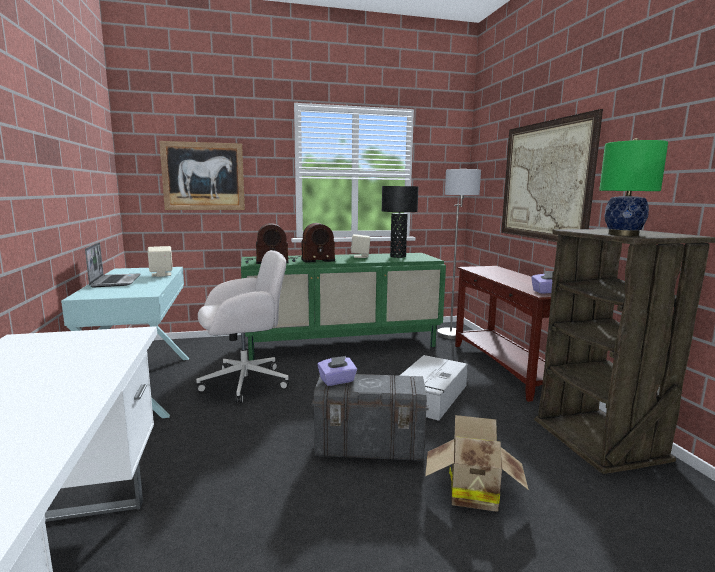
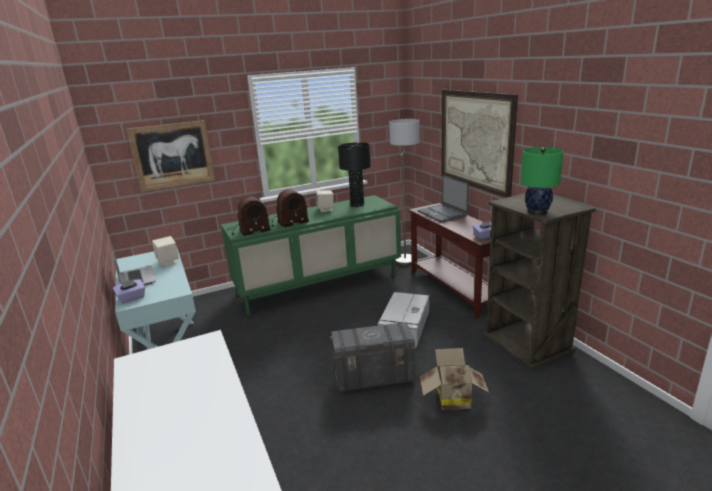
camera: 10 degrees left, 10 degrees up
white office chair [196,250,289,403] -> none
purple tissue box [318,356,357,386] -> purple tissue box moved to [113,279,145,304]
none -> laptop [418,175,469,223]

